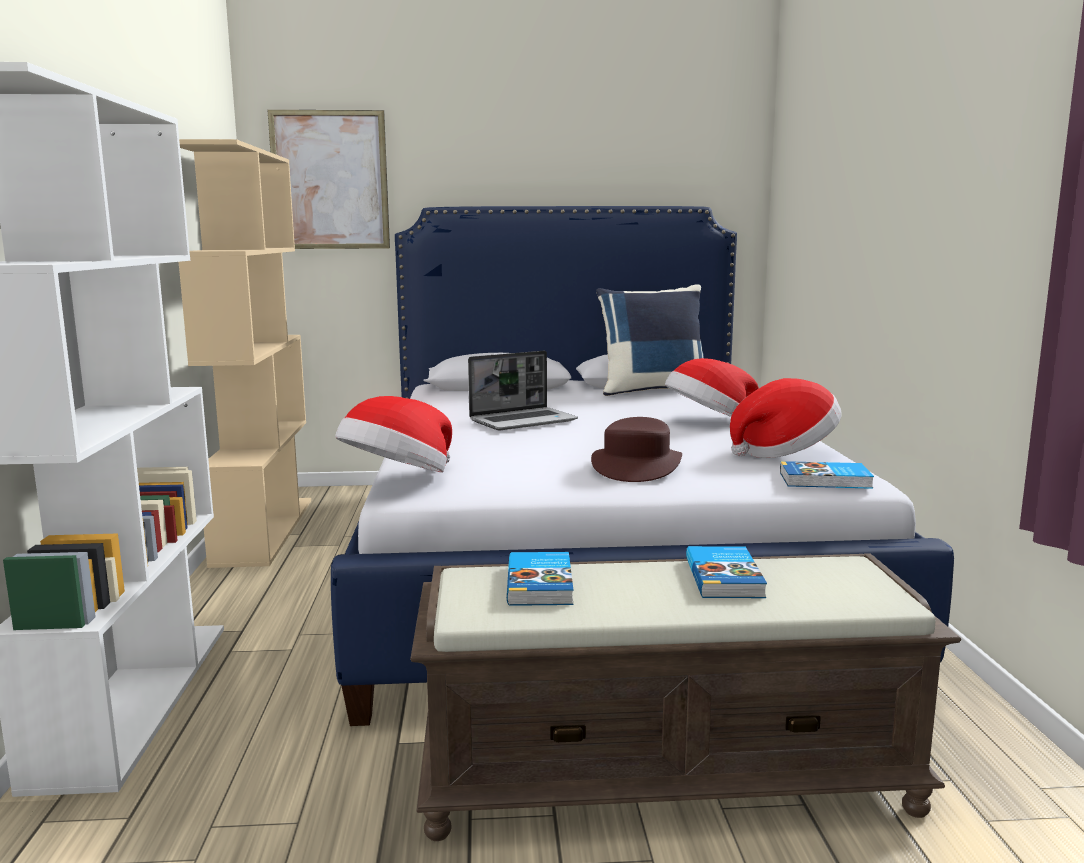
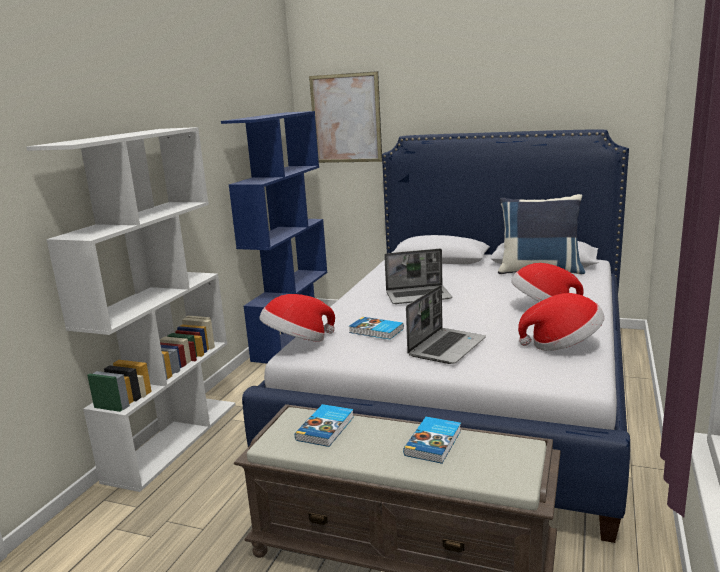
camera: 25 degrees right, 5 degrees up
beige bookcase [179,139,311,568] -> blue bookcase [221,111,327,363]
brown hat [591,417,682,482] -> laptop [406,285,486,364]
book [780,461,874,489] -> book moved to [349,317,404,339]

